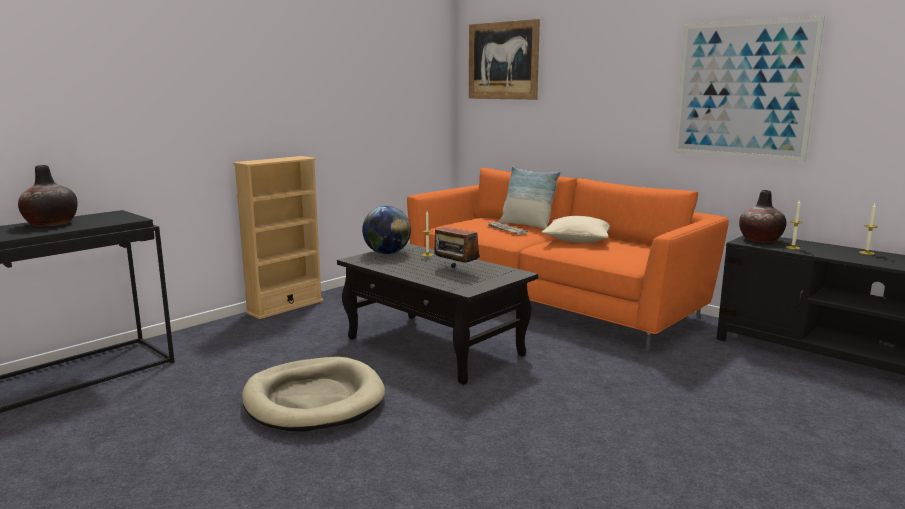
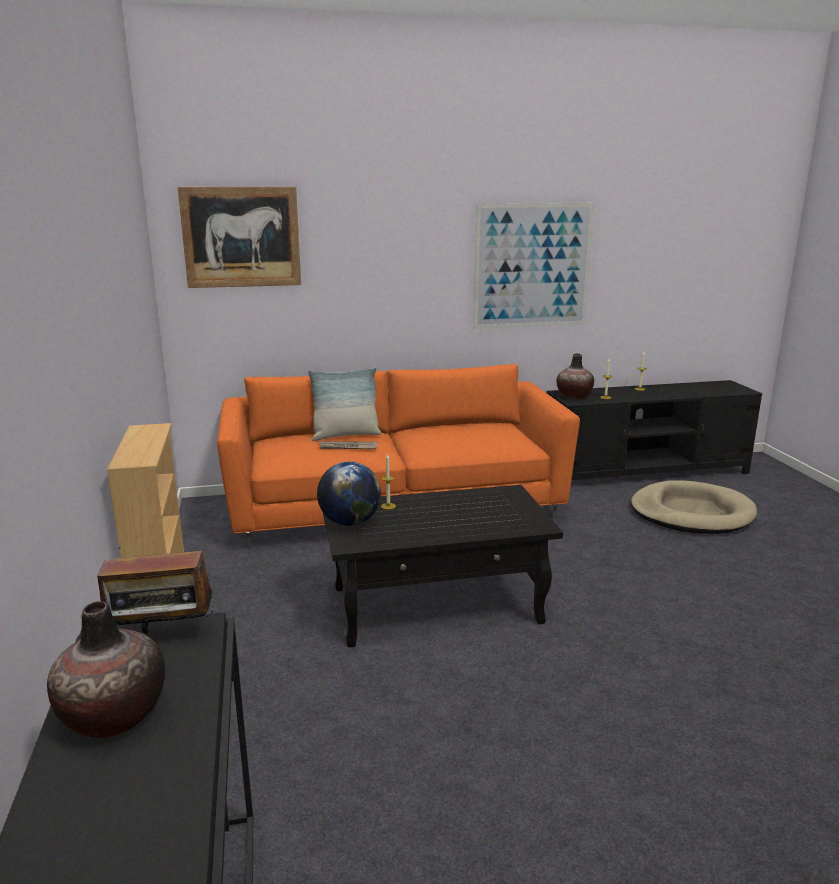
camera: 55 degrees left, 5 degrees up
beige dog bed [242,357,385,432] -> beige dog bed moved to [631,480,757,534]
radio [434,227,480,268] -> radio moved to [97,548,213,633]
beige pillow [541,216,610,243] -> none

